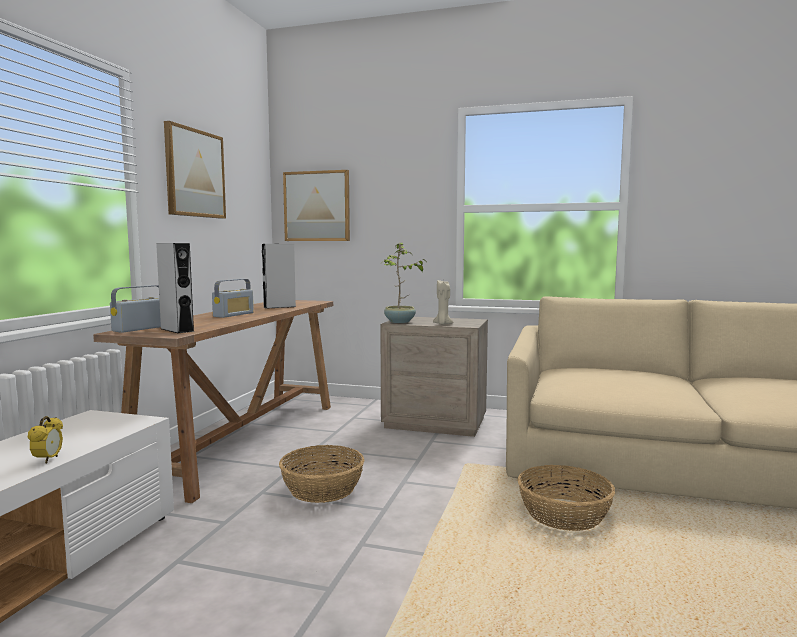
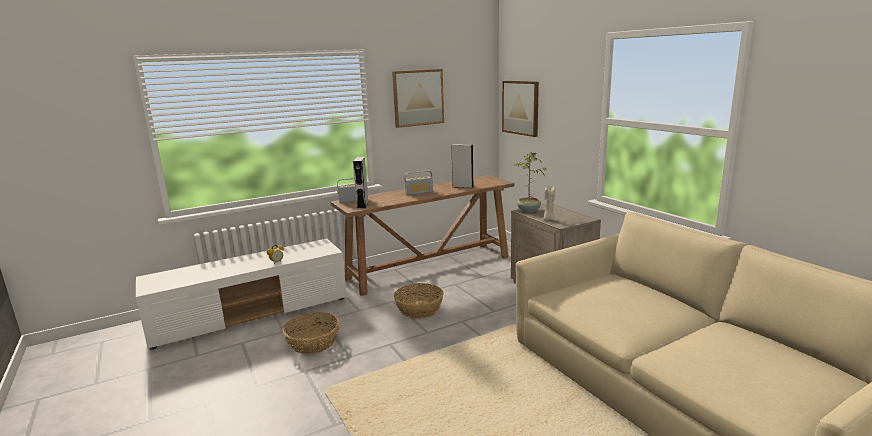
camera: 45 degrees right, 10 degrees up
basket [518,465,615,531] -> basket moved to [282,312,340,354]

